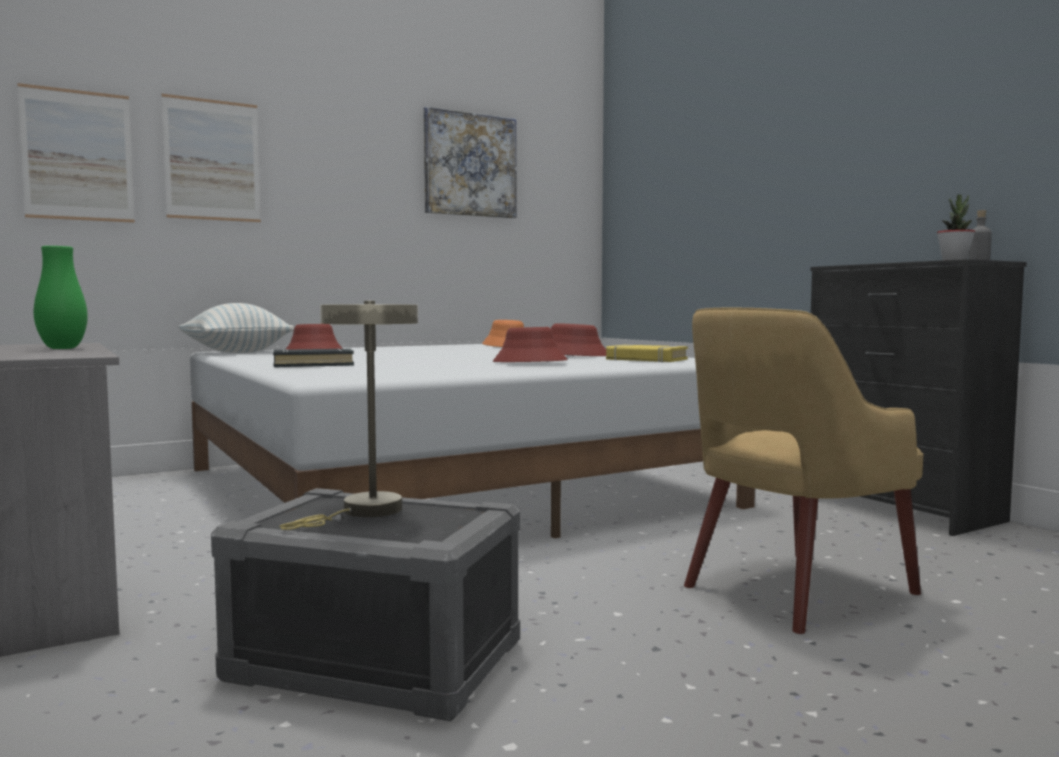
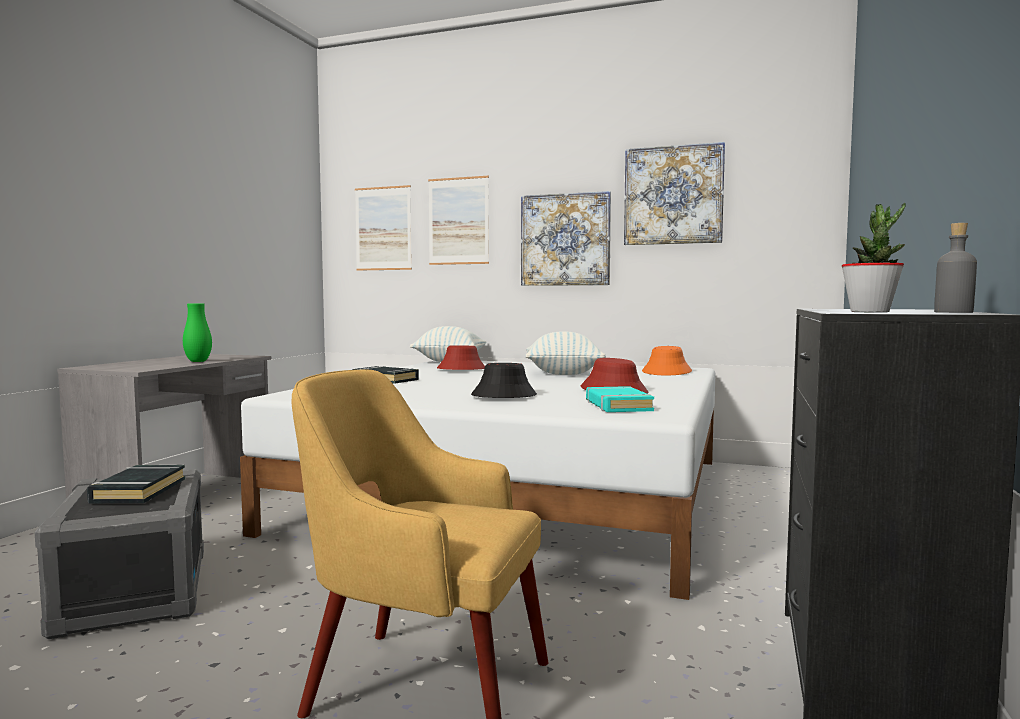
camera: 50 degrees right, 0 degrees up
beige table lamp [279,301,418,530] -> black book [87,465,185,503]
red hat [493,327,568,362] -> black hat [471,363,537,398]
yellow book [606,345,688,362] -> turquoise book [586,386,654,412]
none -> picture [521,191,611,286]
none -> pillow [525,331,606,375]

